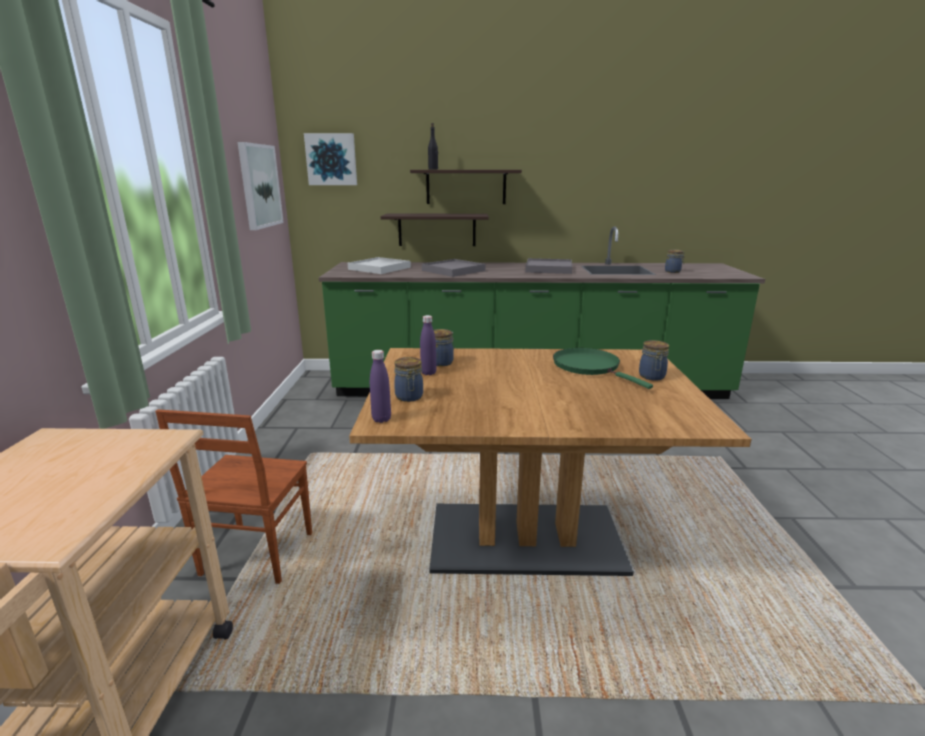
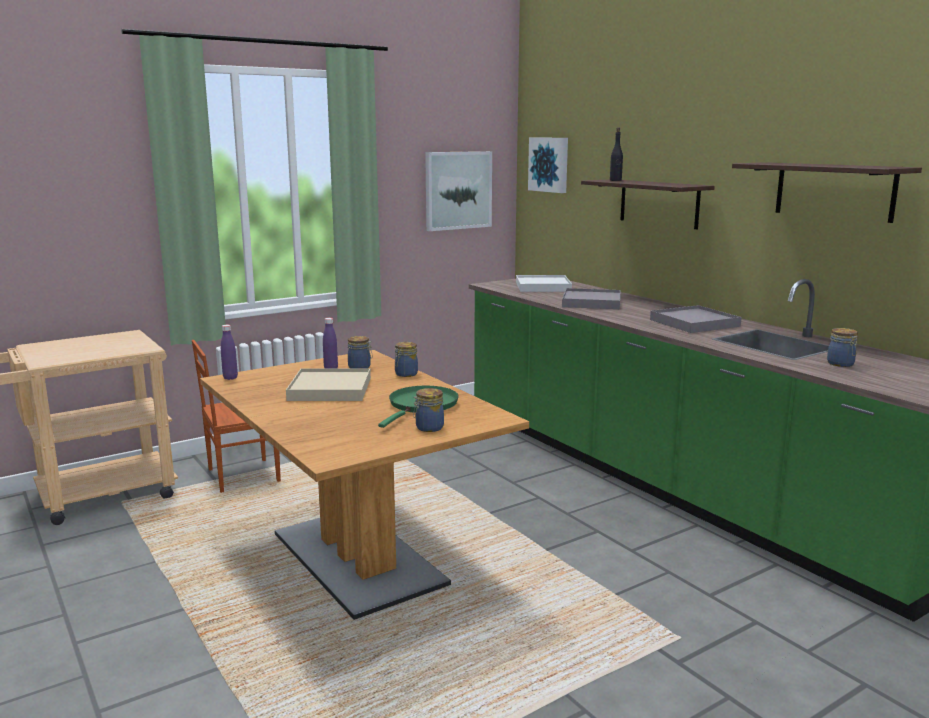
camera: 55 degrees right, 5 degrees down
shelf [381,214,489,246] -> shelf moved to [732,162,922,223]
jar [394,357,423,402] -> jar moved to [395,342,418,377]
none -> beige tray [286,368,371,401]

